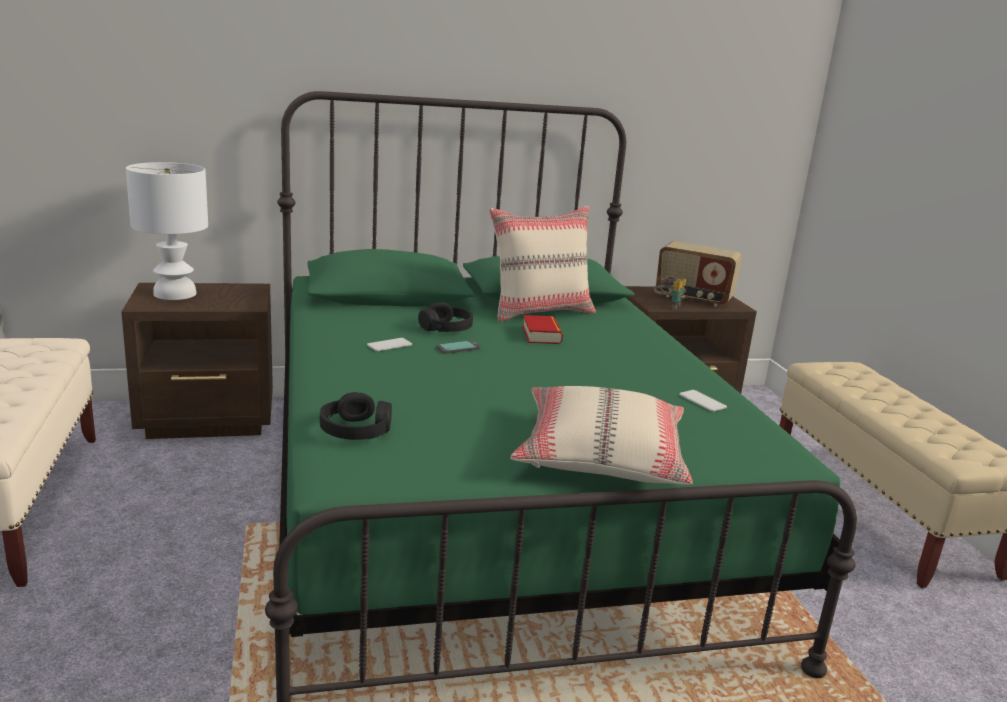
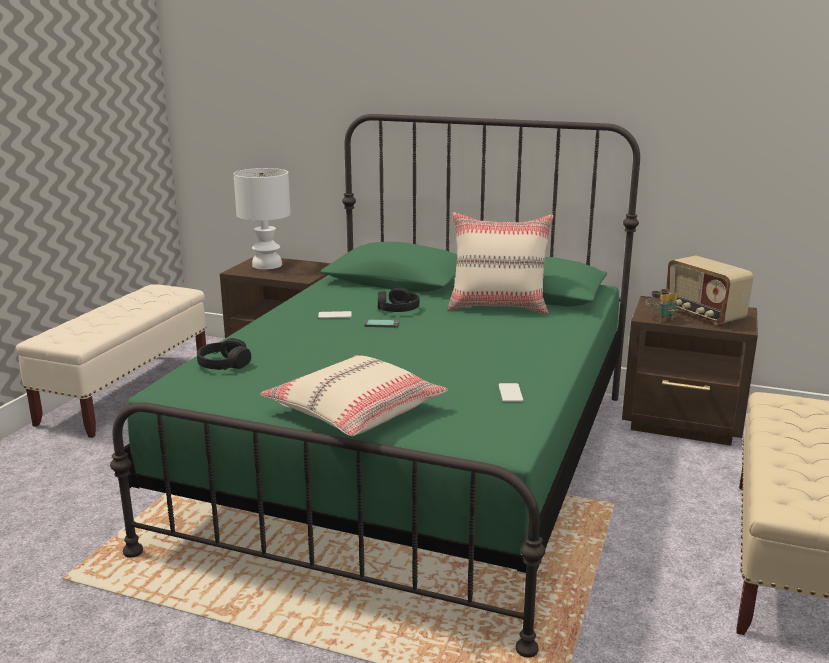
camera: 35 degrees right, 0 degrees up
book [522,315,563,344] -> none

